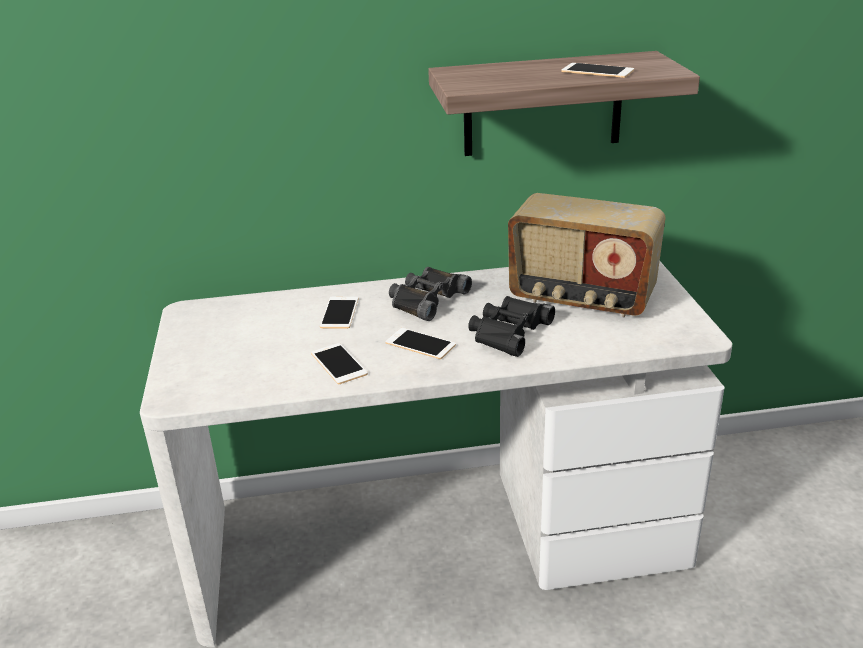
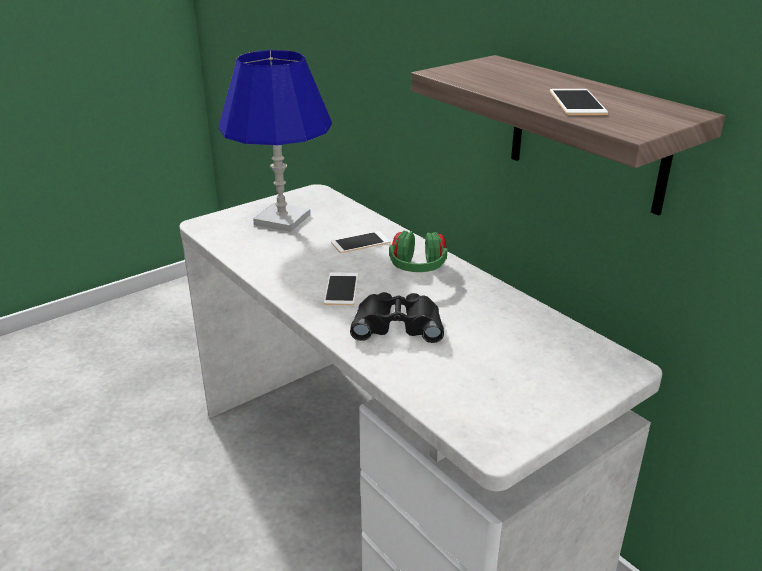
camera: 60 degrees right, 0 degrees up
phone [311,343,368,384] -> none
black binoculars [389,267,472,321] -> green headphones [389,231,448,272]
radio [508,193,665,318] -> none
none -> blue table lamp [218,50,332,232]

